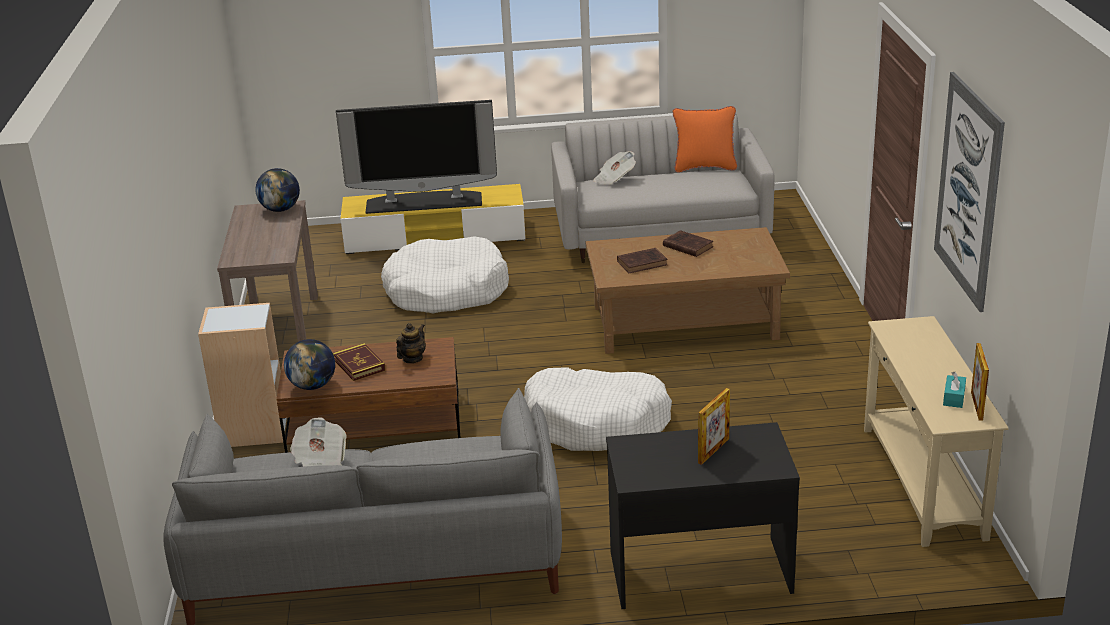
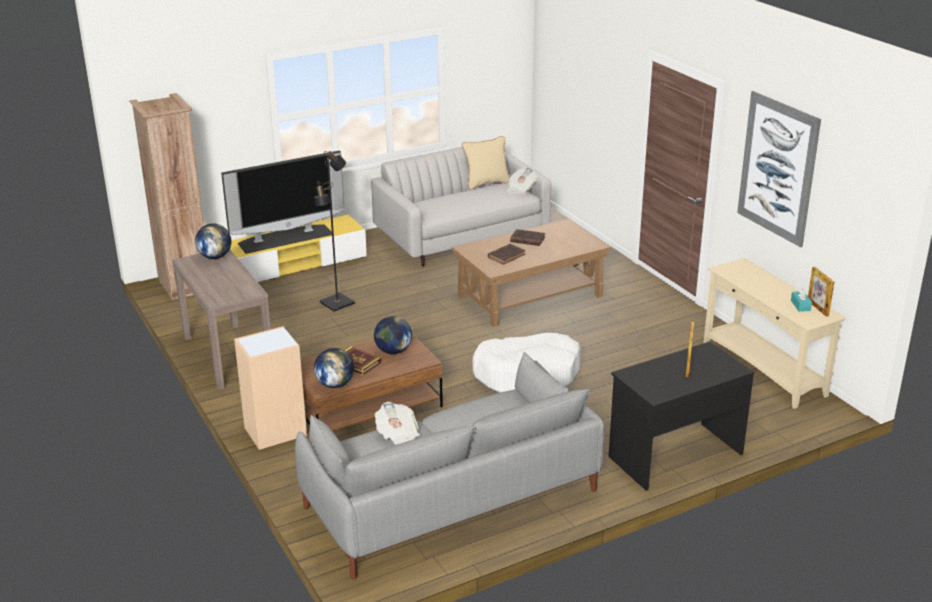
camera: 25 degrees left, 0 degrees up
white dog bed [381,236,509,313] -> black floor lamp [314,151,355,312]
teapot [396,323,426,363] -> globe [374,316,412,354]
newspaper [593,151,636,185] -> newspaper moved to [507,167,538,194]
orange pillow [673,106,737,173] -> beige pillow [462,136,510,190]
none -> brown cabinet [129,93,203,300]

